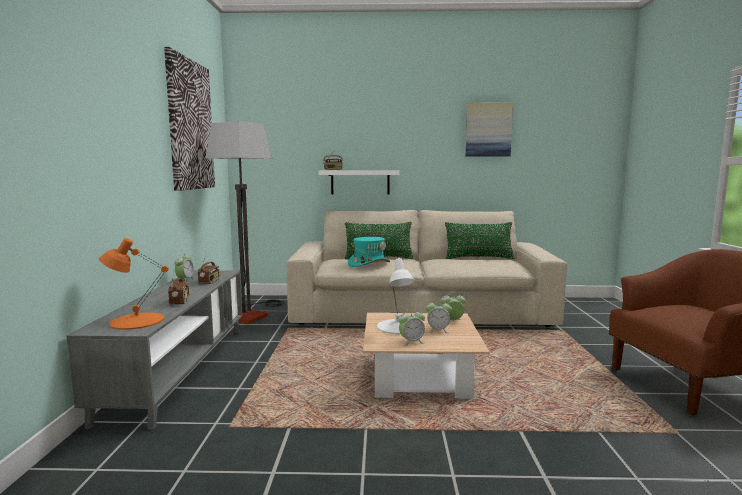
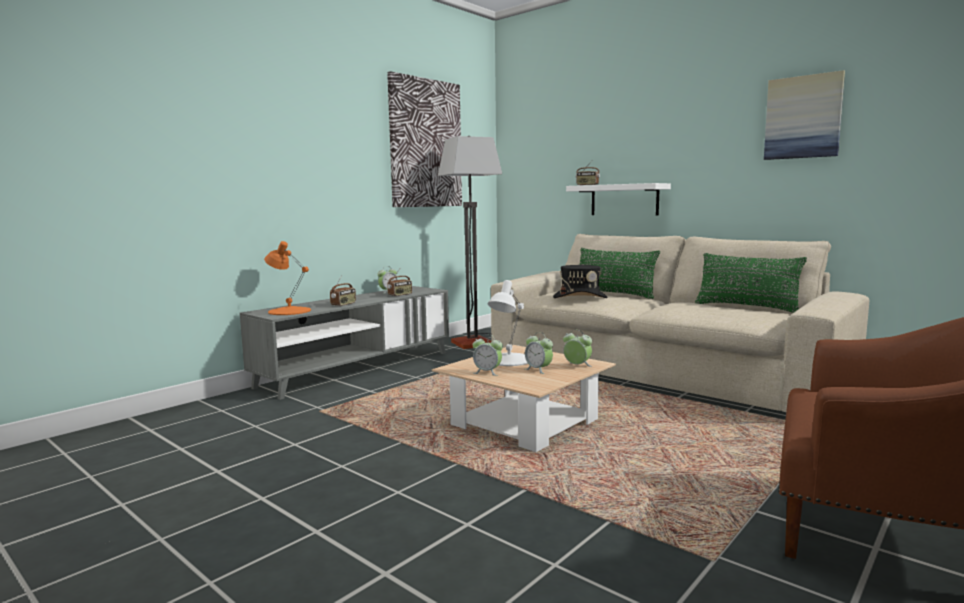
camera: 40 degrees right, 0 degrees up
turquoise hat [348,237,390,267] -> black hat [553,265,607,298]

